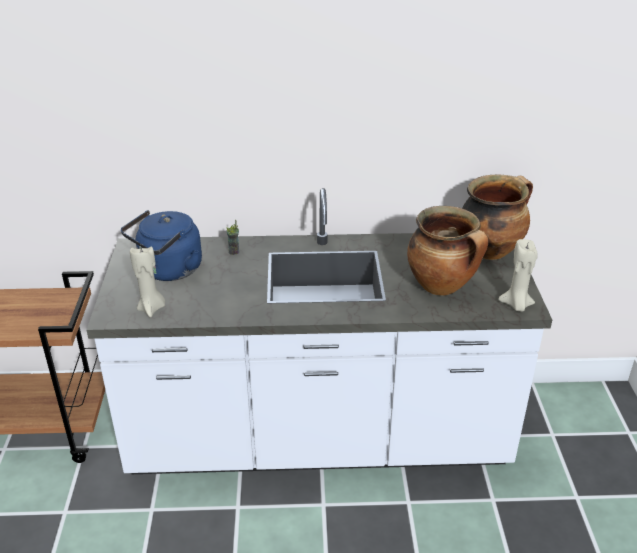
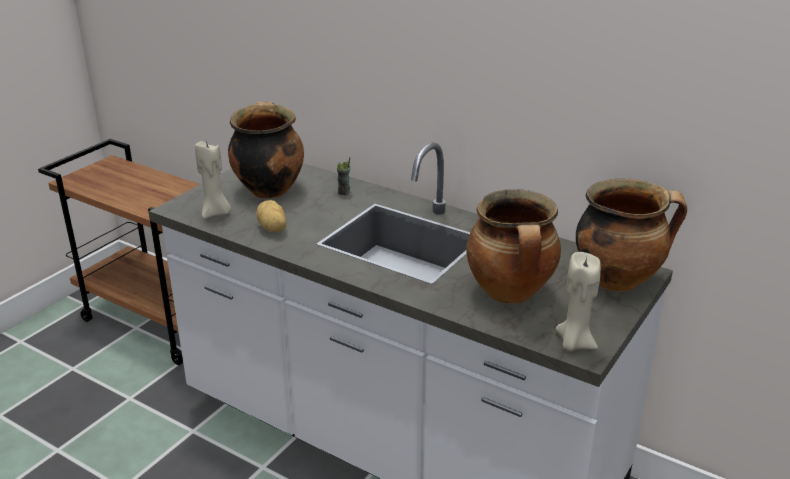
camera: 35 degrees right, 5 degrees down
blue kettle [121,210,202,281] -> cooking pot [228,101,304,199]
none -> potato [257,200,286,233]

